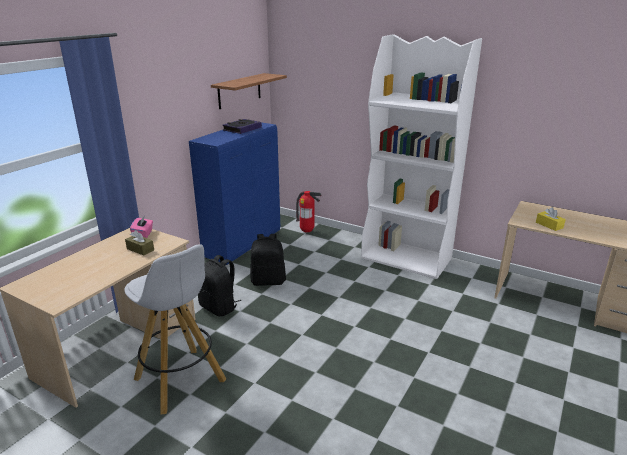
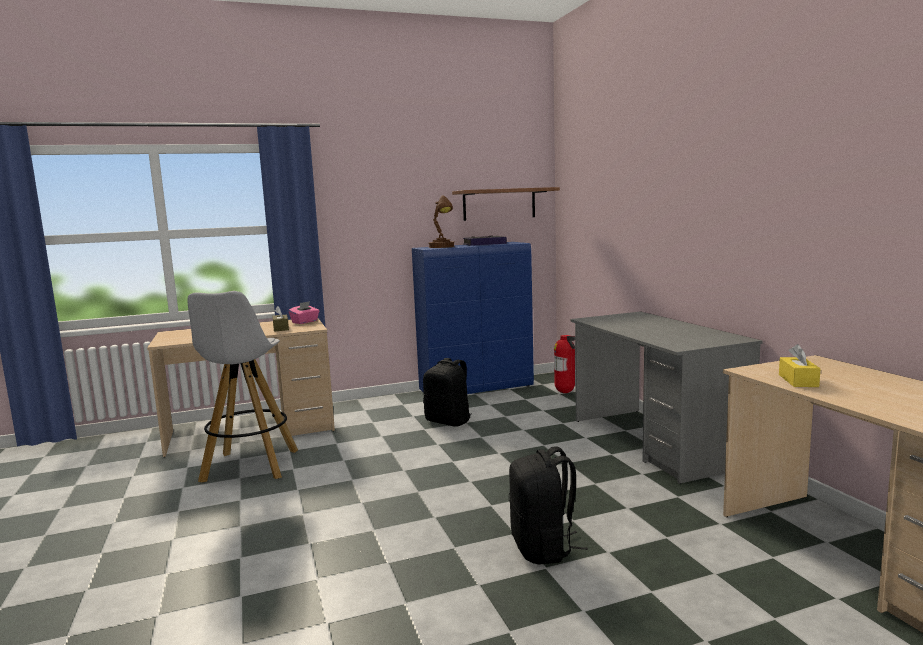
camera: 40 degrees right, 15 degrees down
black backpack [198,255,242,316] -> black backpack moved to [509,447,588,564]
white bookcase [361,34,482,279] -> grey desk [570,311,763,484]
none -> brown table lamp [429,195,455,248]

